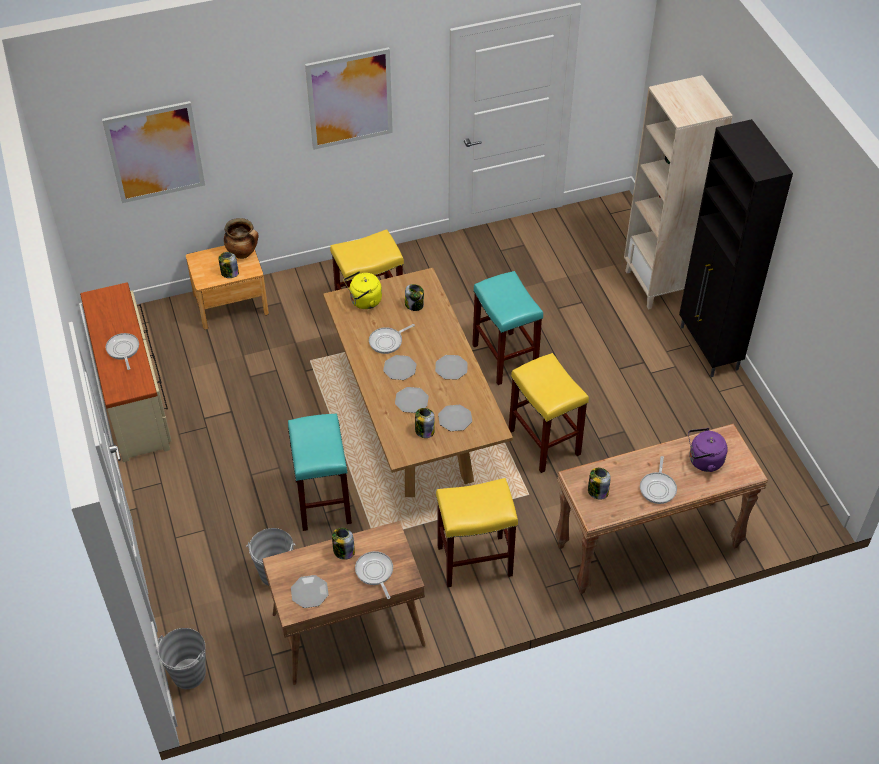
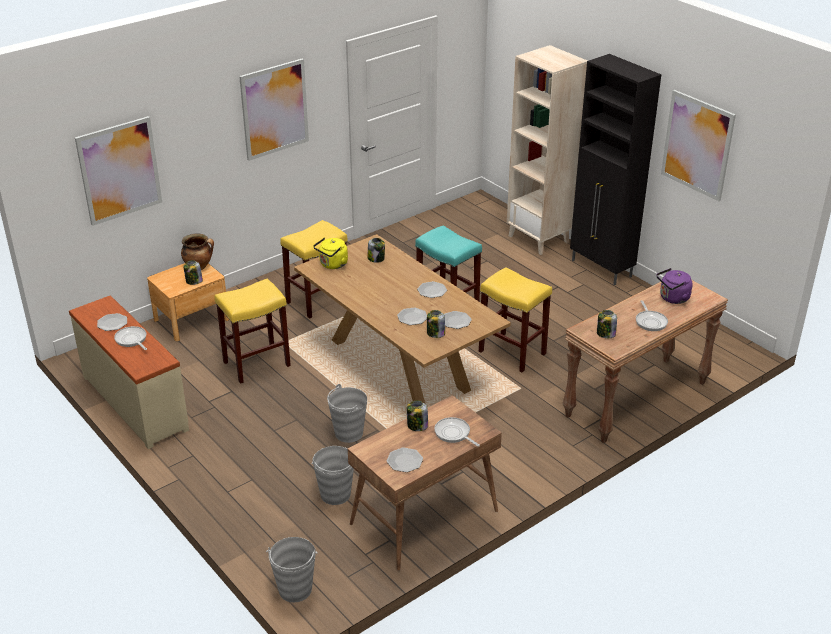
camera: 20 degrees left, 15 degrees down
turquoise stool [288,413,352,531] -> grey bucket [327,384,367,443]
frying pan [369,324,415,354] -> none
plate [383,355,417,380] -> plate moved to [97,313,127,331]
yellow stool [436,478,518,587] -> yellow stool moved to [214,279,291,384]
none -> picture [661,90,736,201]

